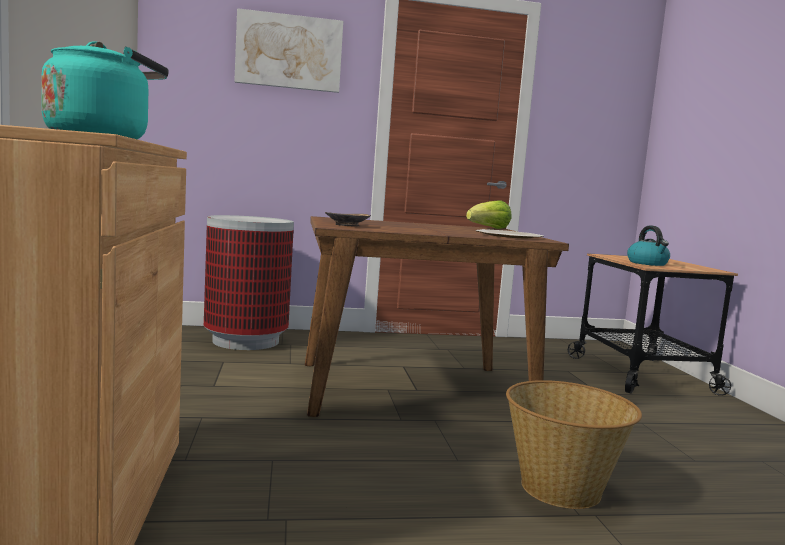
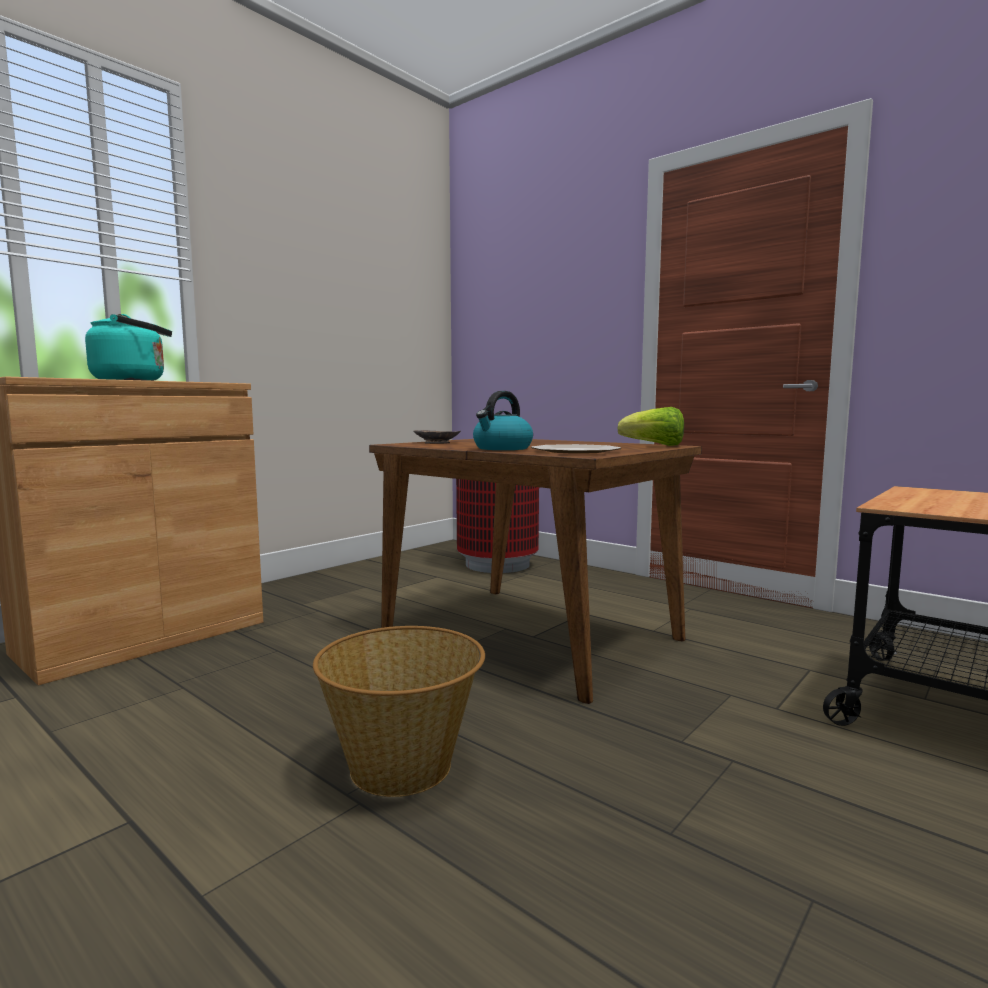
camera: 50 degrees right, 0 degrees up
picture [234,8,343,93] -> none
kettle [627,226,670,266] -> kettle moved to [473,391,533,450]

